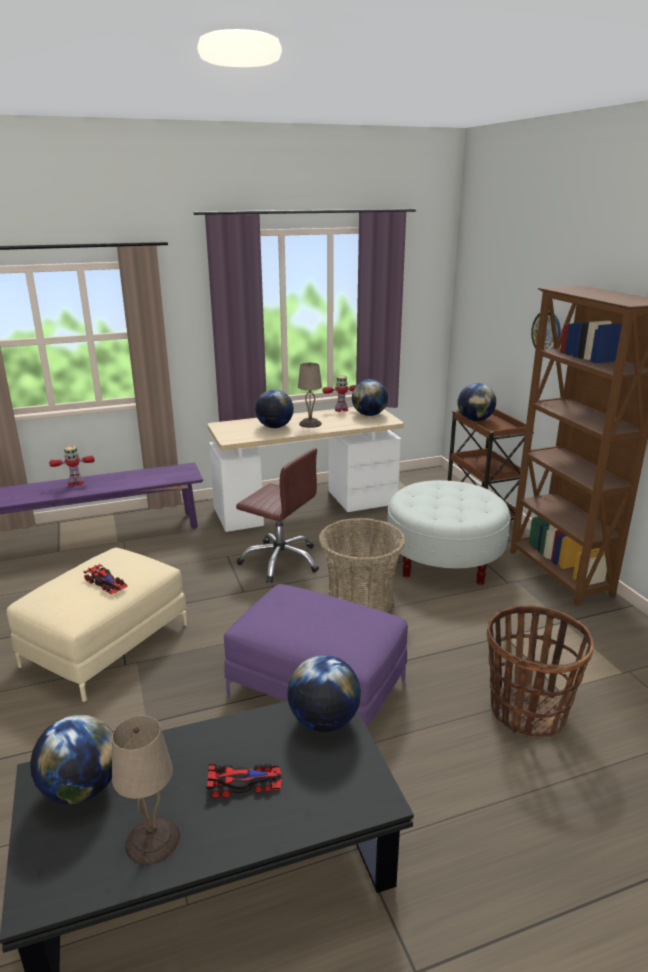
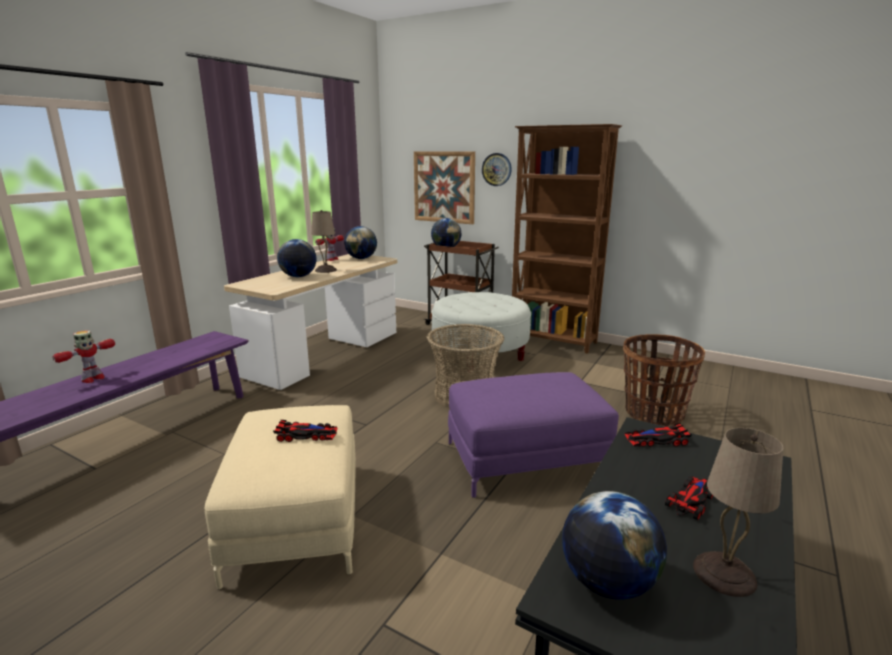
camera: 40 degrees left, 5 degrees down
brown office chair [236,448,319,583] -> none
globe [287,655,361,732] -> toy car [625,423,692,447]
none -> picture [414,151,475,224]

